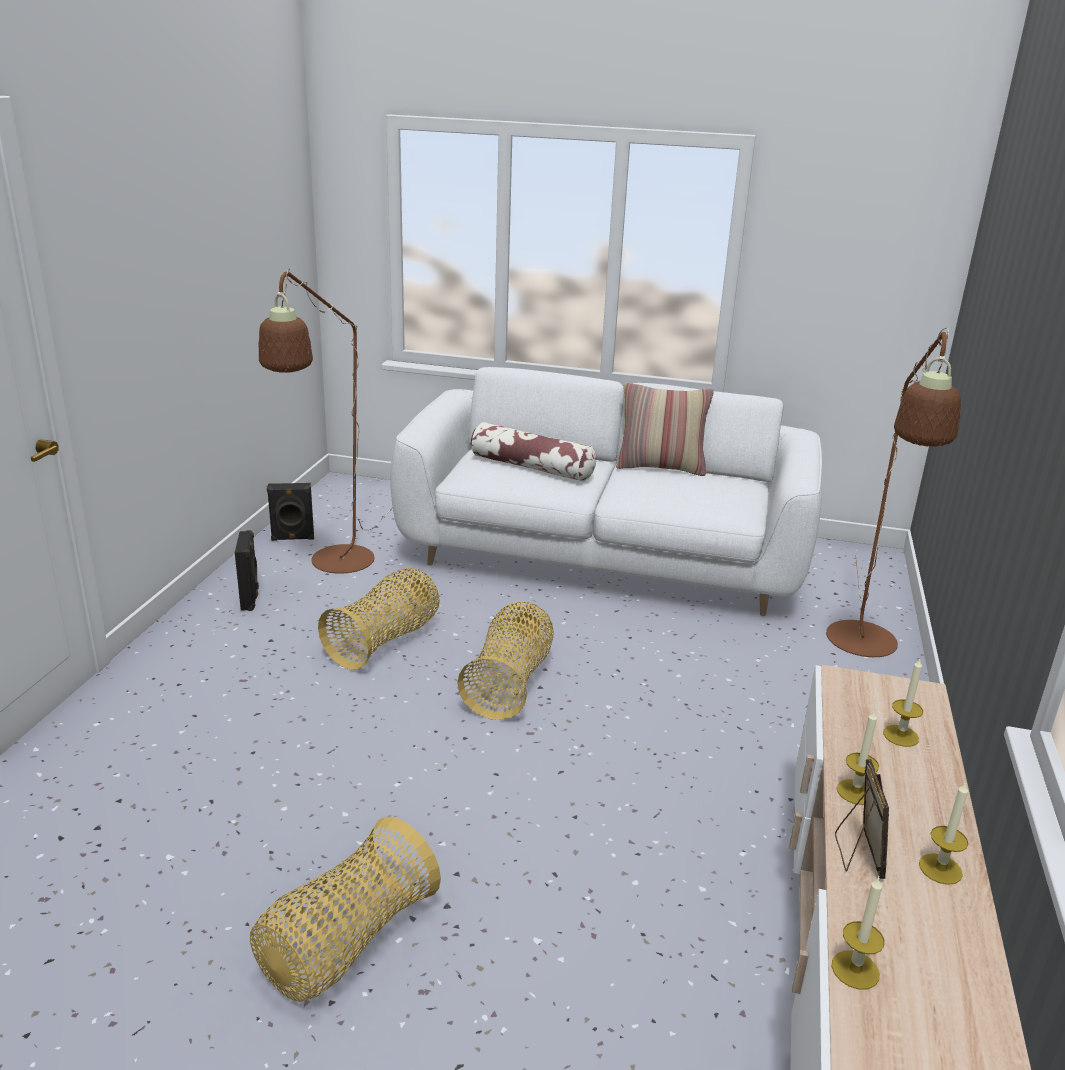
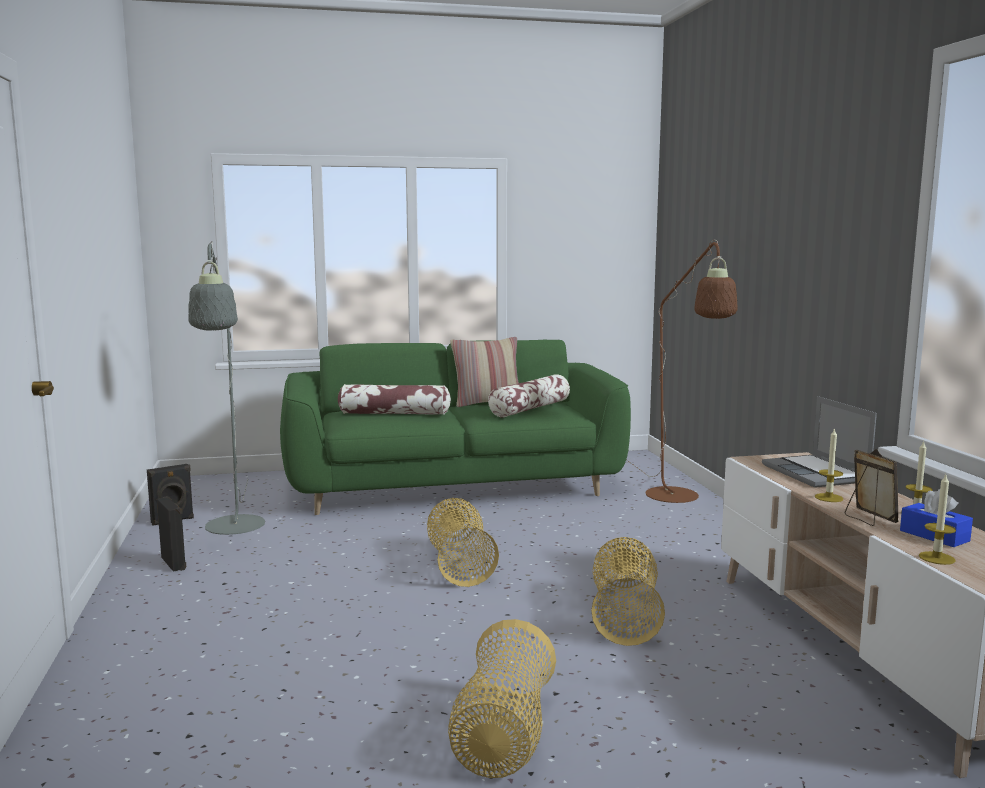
camera: 25 degrees left, 15 degrees down
brown floor lamp [258,268,393,574] -> grey floor lamp [188,241,265,535]
basket [318,568,440,670] -> basket moved to [591,537,665,646]
white sofa [390,367,822,616] -> green sofa [280,340,631,515]
candle [883,659,923,747] -> laptop [762,396,877,488]
none -> pillow [488,374,570,417]
none -> blue tissue box [900,489,973,547]

